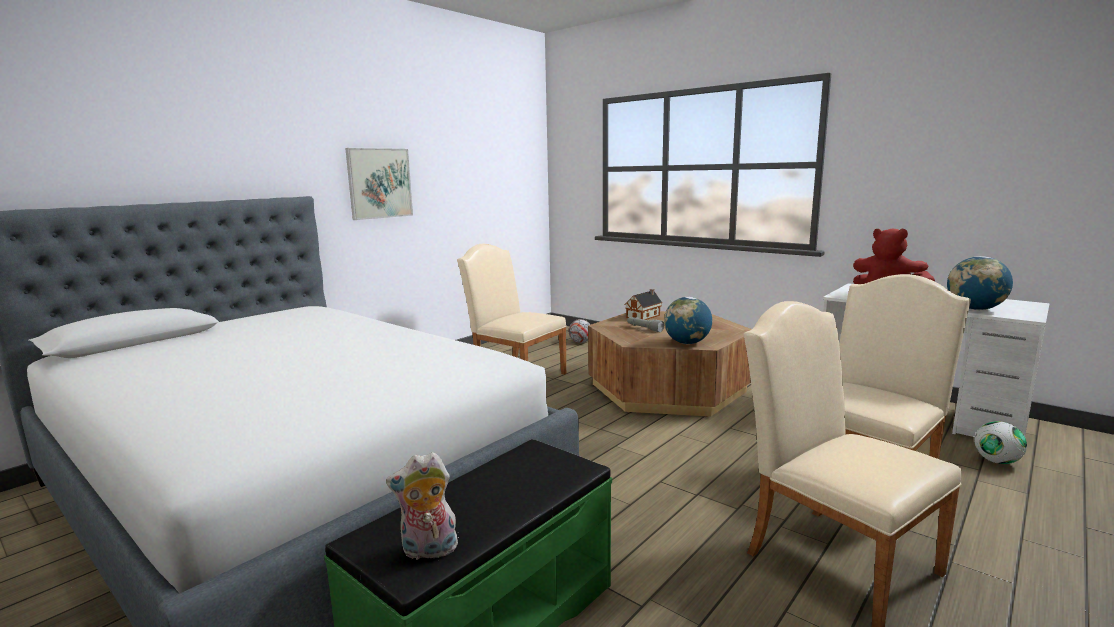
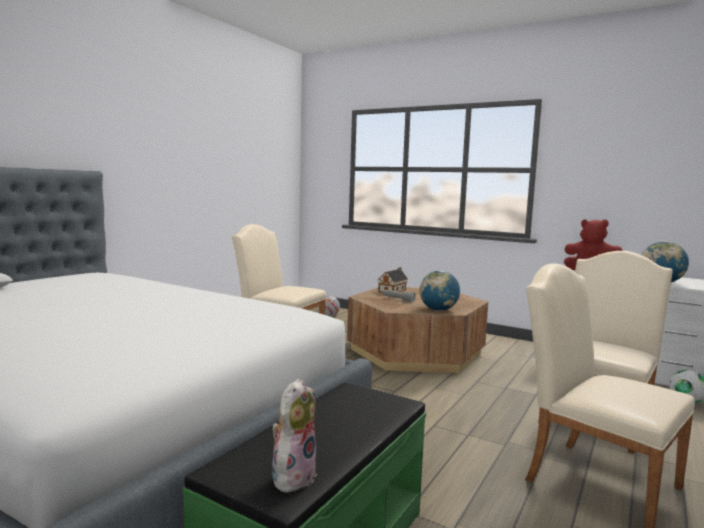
camera: 10 degrees left, 5 degrees down
picture [345,148,413,220] -> none
plush toy [386,452,461,561] -> plush toy turned 135 degrees clockwise [272,379,317,493]

